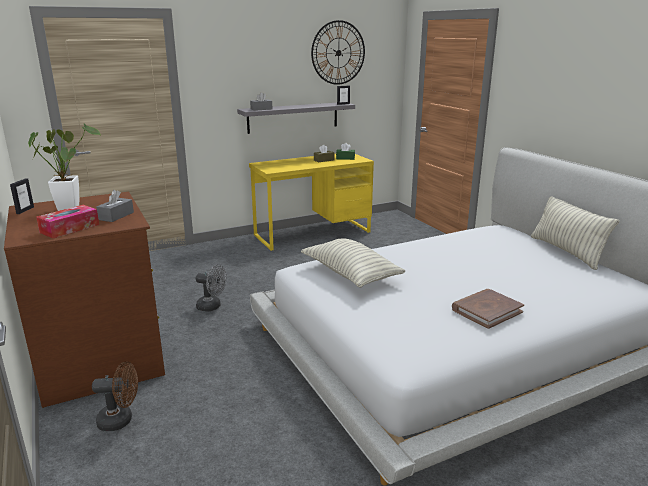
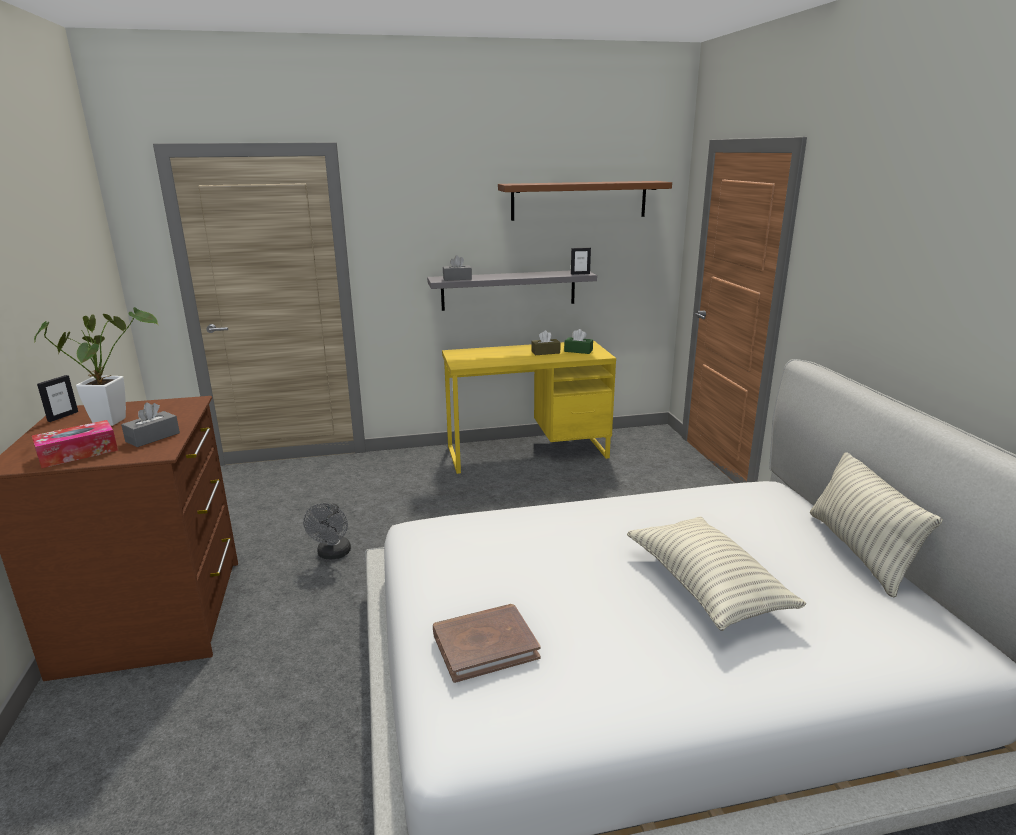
camera: 15 degrees right, 0 degrees up
brown fan [92,361,138,431] -> none
grey fan [196,265,227,311] -> grey fan turned 60 degrees clockwise [303,503,351,559]
pillow [301,238,405,288] -> pillow moved to [627,517,806,631]
wall clock [311,20,365,85] -> brown shelf [498,181,672,221]
brown book [452,289,524,329] -> brown book moved to [433,604,541,683]

